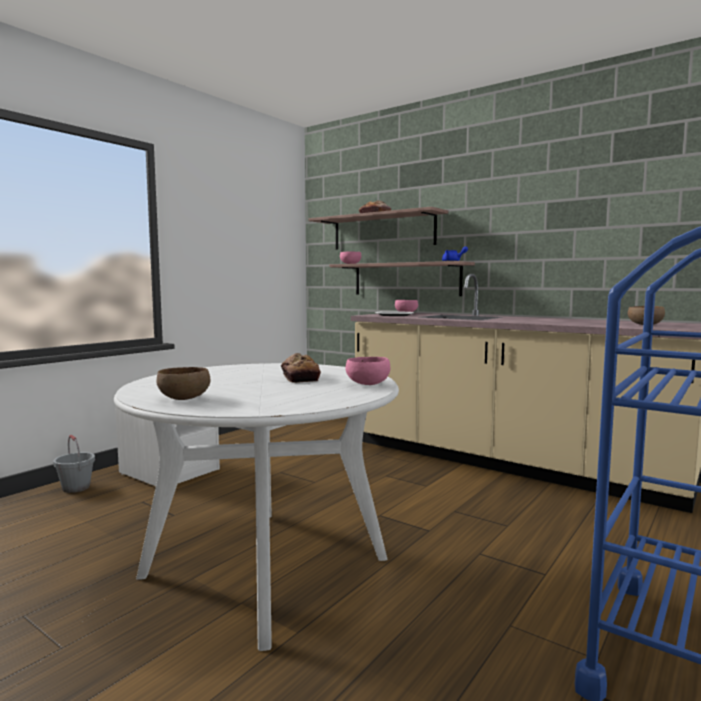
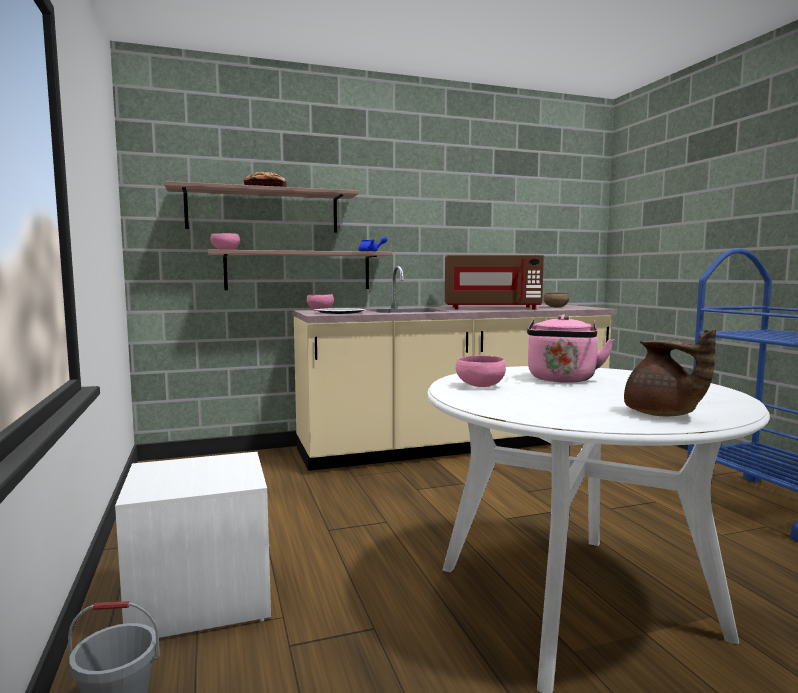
camera: 55 degrees left, 0 degrees up
brown bowl [156,367,210,400] -> brown teapot [624,329,716,417]
bread [281,353,321,383] -> pink kettle [527,314,614,383]
pink bowl [345,357,390,385] -> pink bowl moved to [456,355,506,387]
none -> brown microwave [445,255,544,309]

